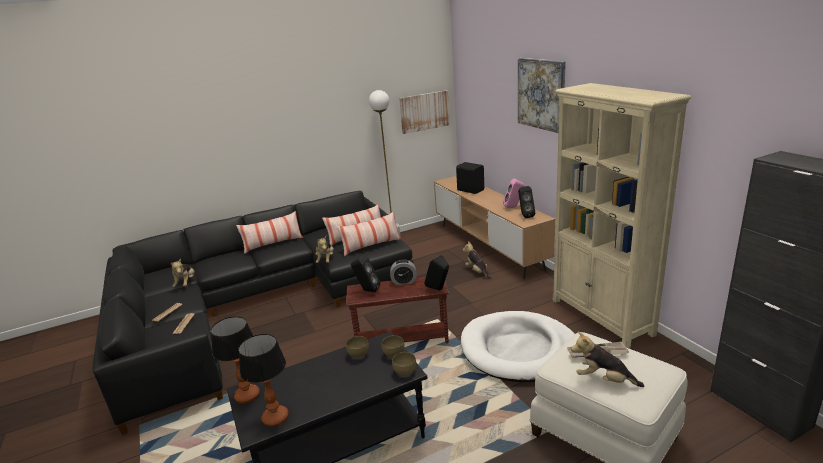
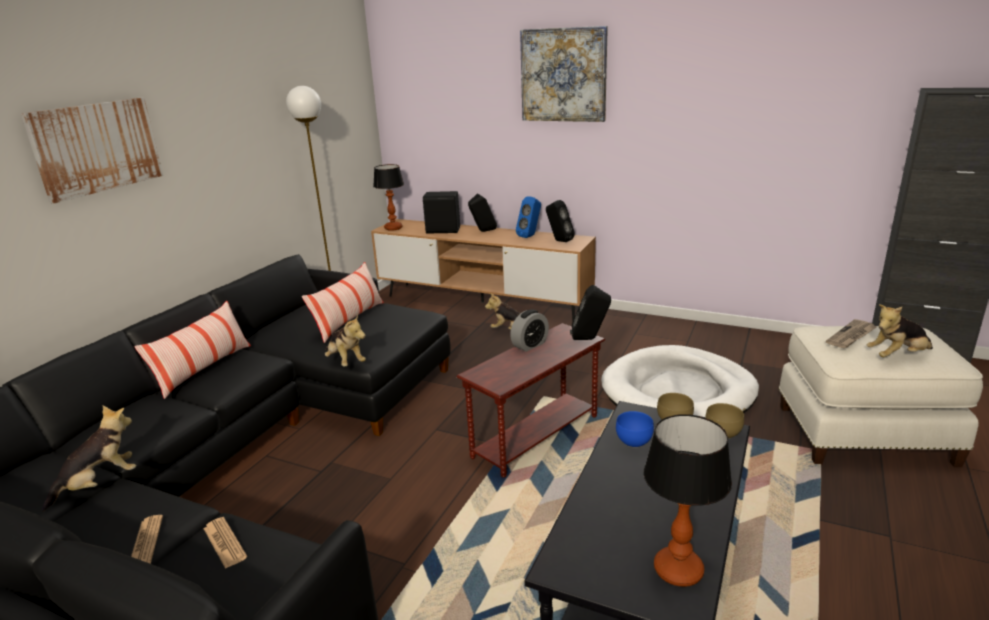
camera: 40 degrees left, 0 degrees up
plush toy [170,258,195,287] -> plush toy turned 90 degrees counterclockwise [42,406,136,512]
table lamp [210,316,260,404] -> table lamp moved to [373,164,404,231]
pillow [336,212,401,256] -> none
brown bowl [346,336,369,359] -> blue bowl [616,411,654,448]
black speaker [351,255,380,292] -> black speaker moved to [468,193,497,232]
picture [399,90,450,134] -> picture moved to [21,98,164,203]
pink speaker [503,179,524,208] -> blue speaker [516,196,541,238]
beige bookcase [553,83,691,348] -> none

